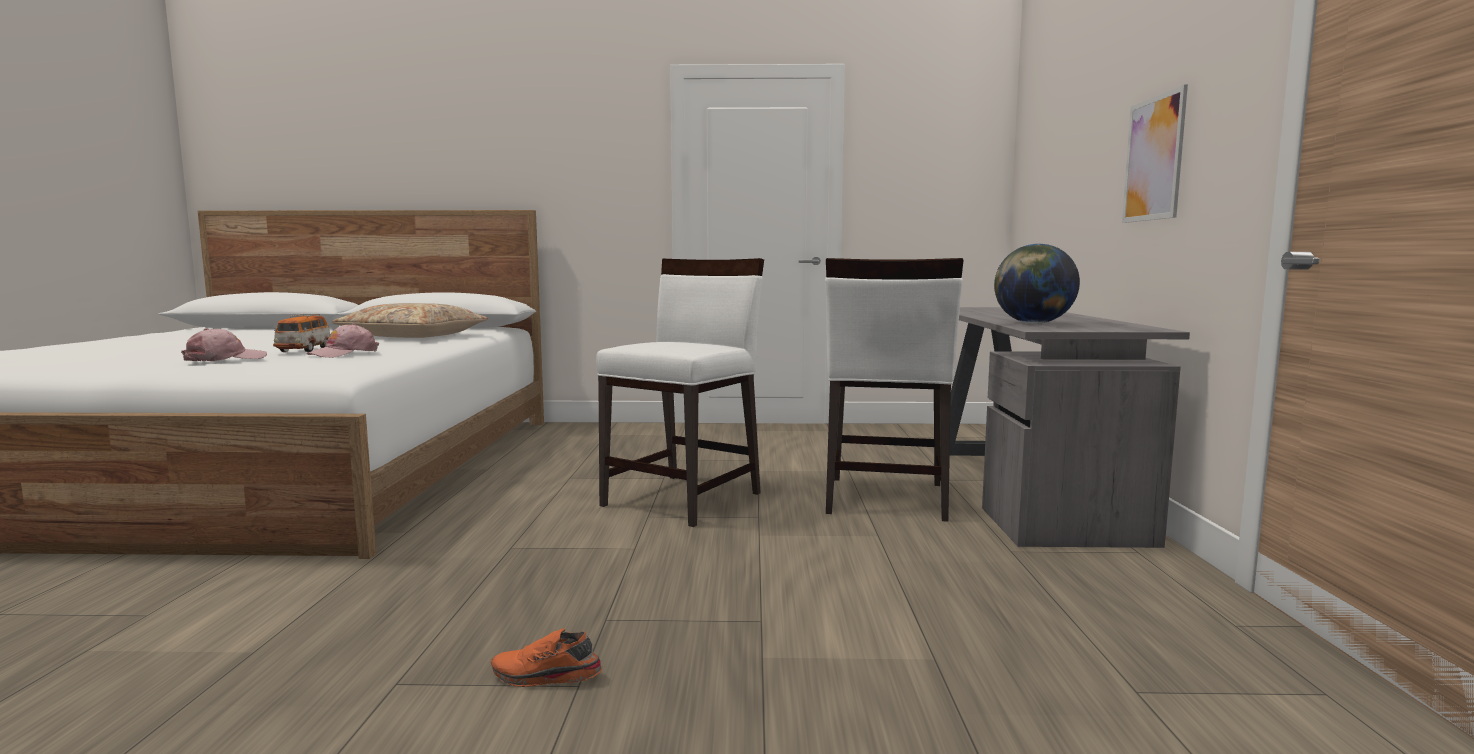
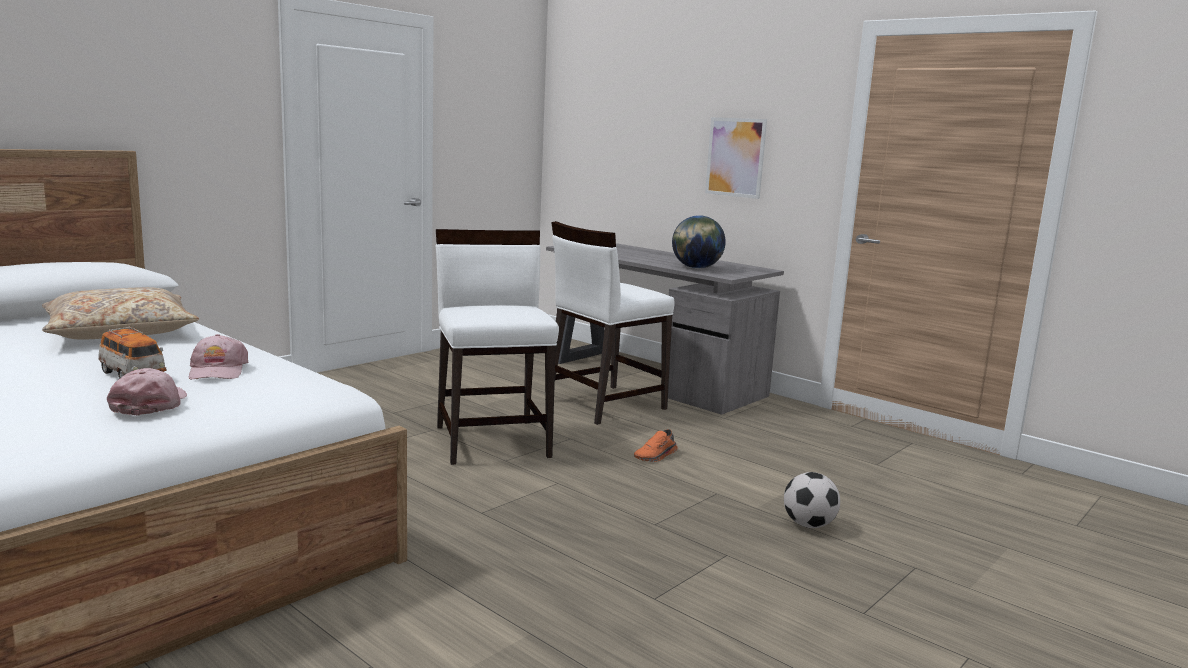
camera: 50 degrees left, 5 degrees up
orange shoe [491,629,603,687] -> orange shoe moved to [634,429,677,462]
white chair [825,258,963,522] -> white chair turned 90 degrees clockwise [551,221,675,425]
none -> football [784,472,840,528]

